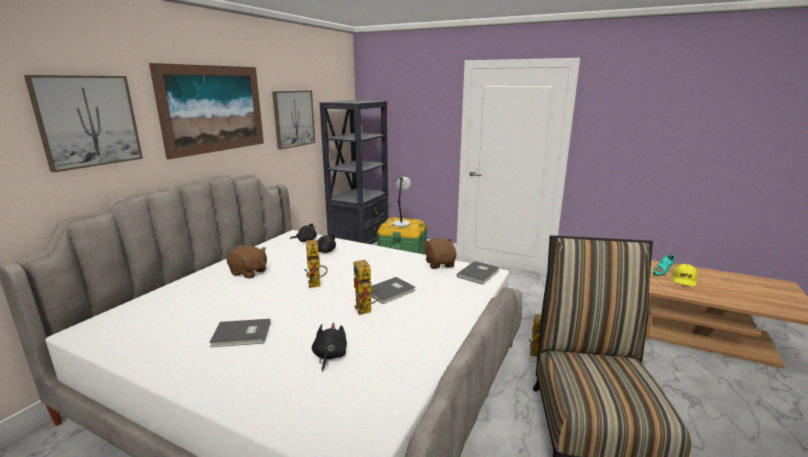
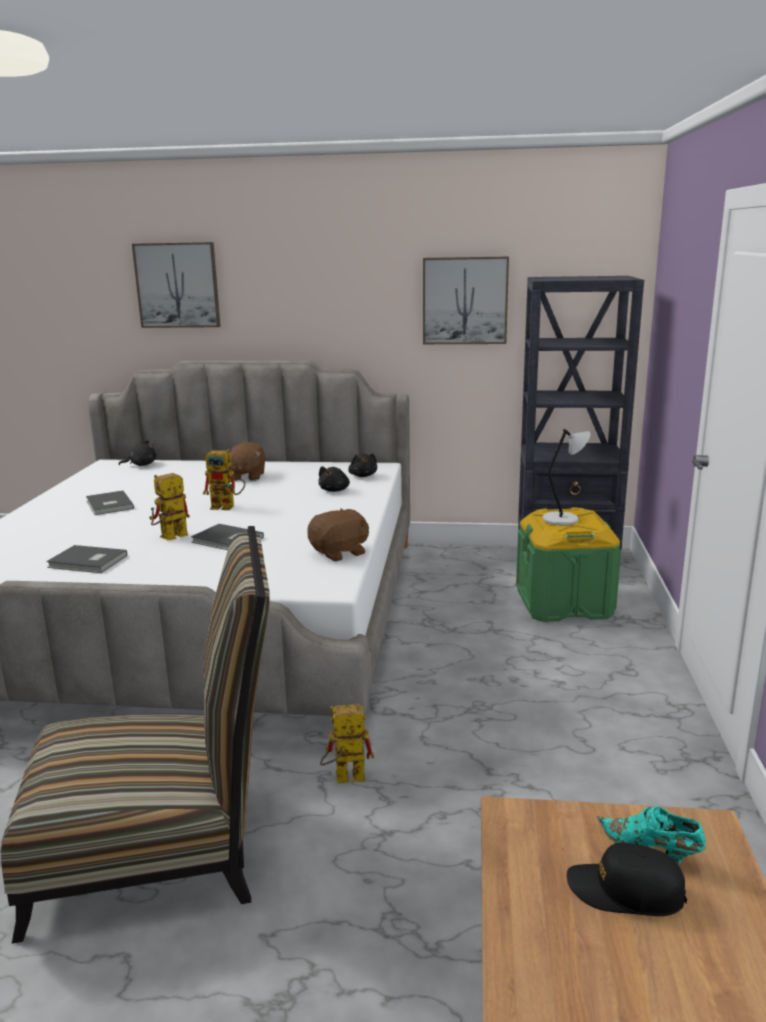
camera: 70 degrees right, 0 degrees up
picture [149,63,264,159] -> none
toy robot [304,240,328,288] -> toy robot turned 135 degrees counterclockwise [203,449,245,510]
black plush toy [312,323,347,372] -> black plush toy moved to [119,440,156,466]
grey book [457,261,500,285] -> grey book moved to [46,545,127,573]
yellow cap [673,264,698,286] -> black cap [567,843,687,916]

